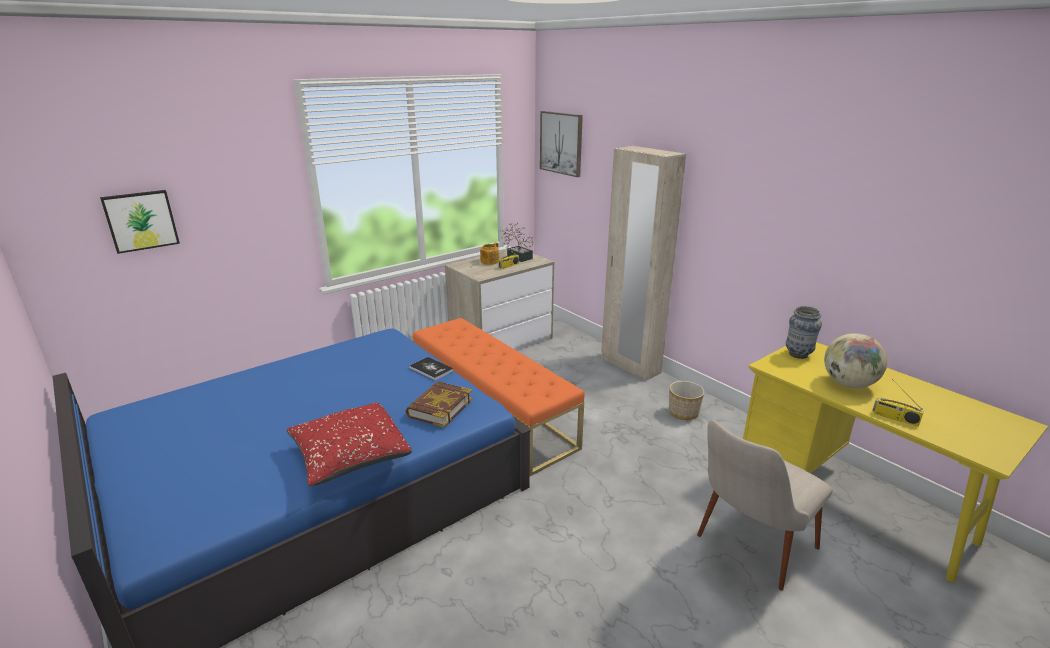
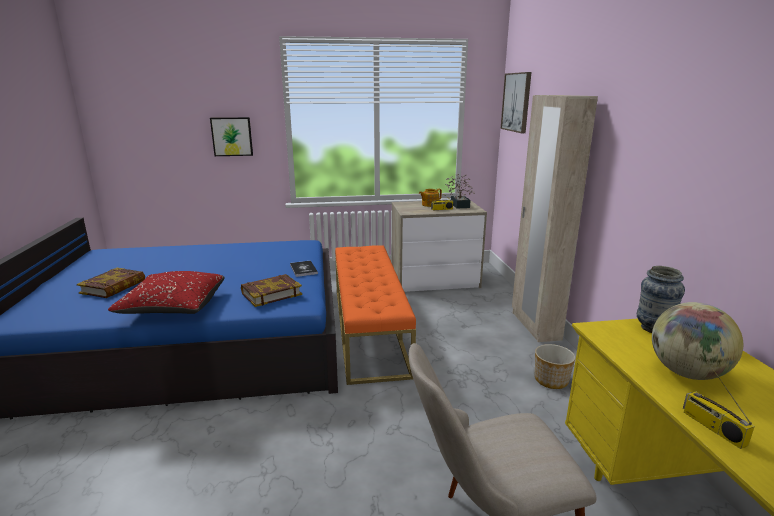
camera: 30 degrees right, 5 degrees down
picture [100,190,180,254] -> picture moved to [210,117,253,156]
none -> book [77,268,145,298]

